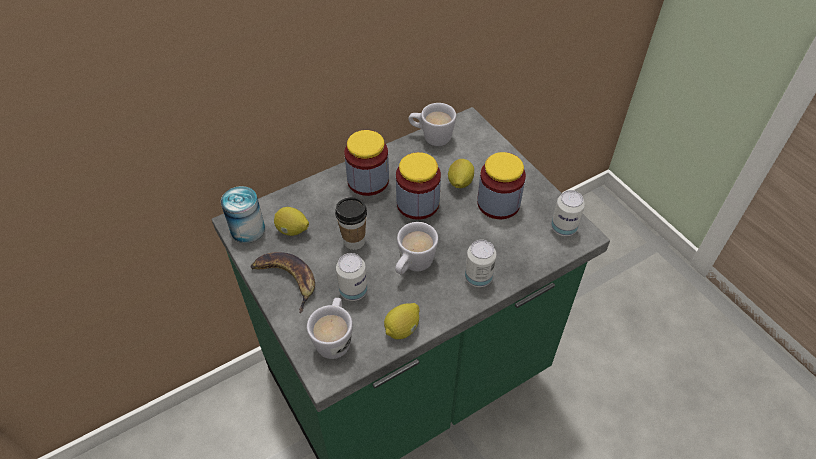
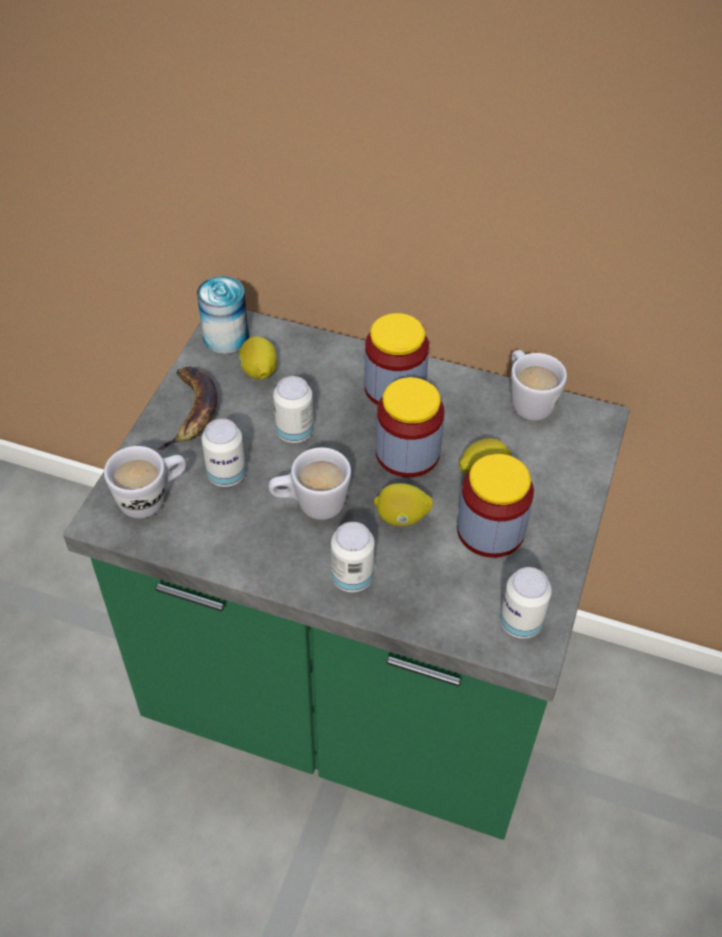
camera: 50 degrees right, 0 degrees up
cup [335,197,367,250] -> can [273,376,313,443]
lemon [384,303,420,339] -> lemon moved to [374,483,433,526]

